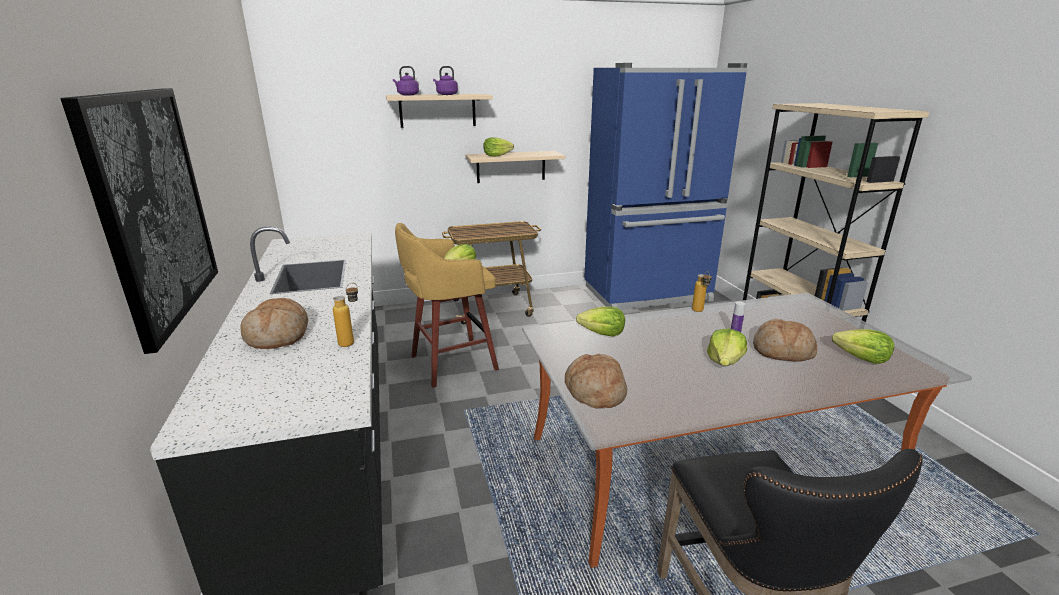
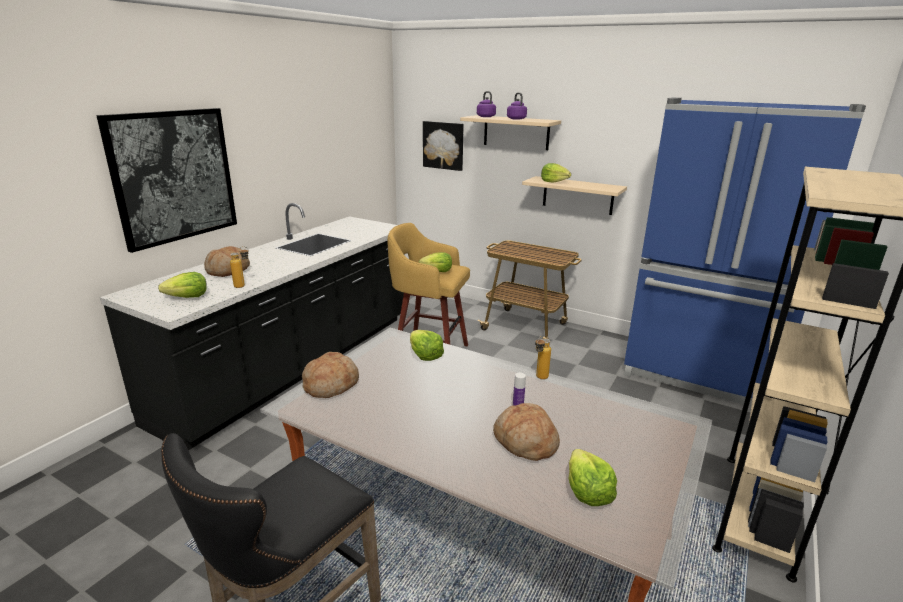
camera: 45 degrees right, 0 degrees up
lettuce [707,329,747,366] -> lettuce moved to [158,272,207,298]
none -> picture [423,121,464,171]

